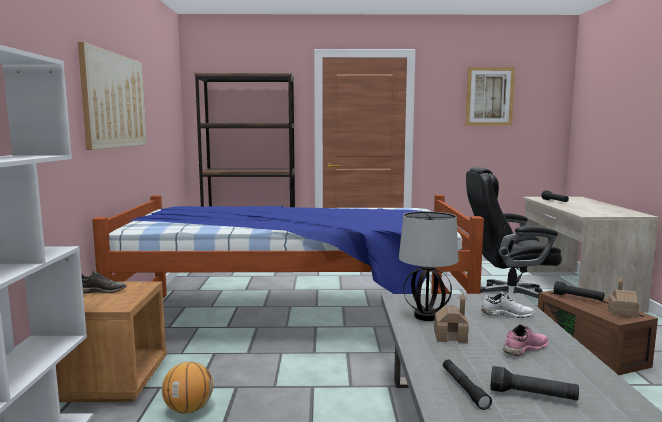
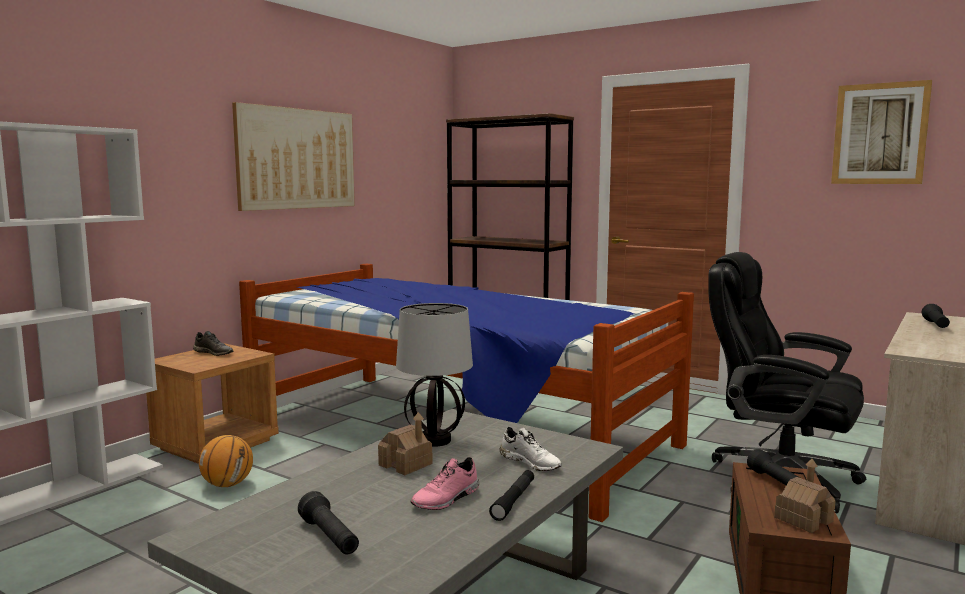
camera: 35 degrees right, 0 degrees up
black flashlight [443,360,492,410] -> black flashlight moved to [489,470,534,521]
pink shoe [503,324,549,356] -> pink shoe turned 135 degrees clockwise [410,457,479,510]

